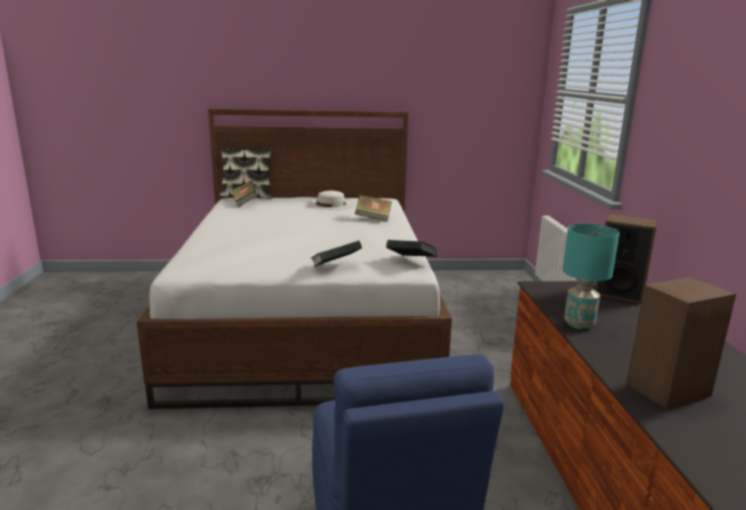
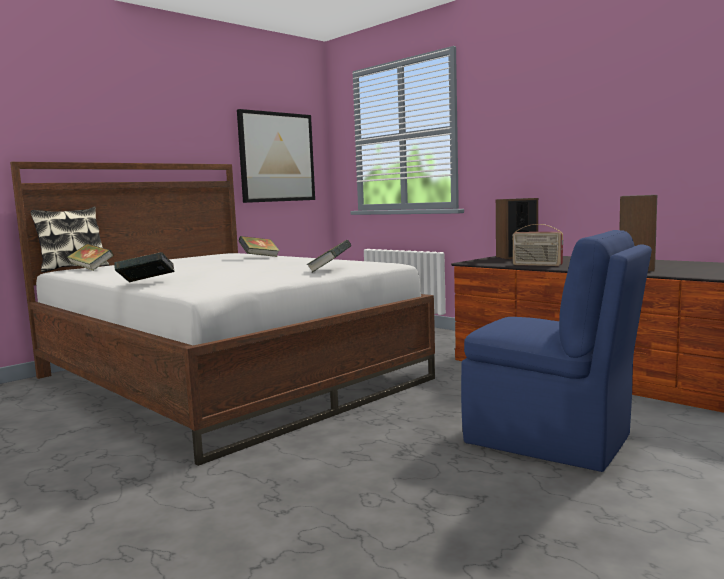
camera: 40 degrees left, 10 degrees down
white hat [307,191,355,210] -> none
book [386,240,439,257] -> book moved to [114,252,175,283]
turquoise table lamp [562,223,619,330] -> radio [513,224,563,266]
none -> picture [237,109,315,203]

